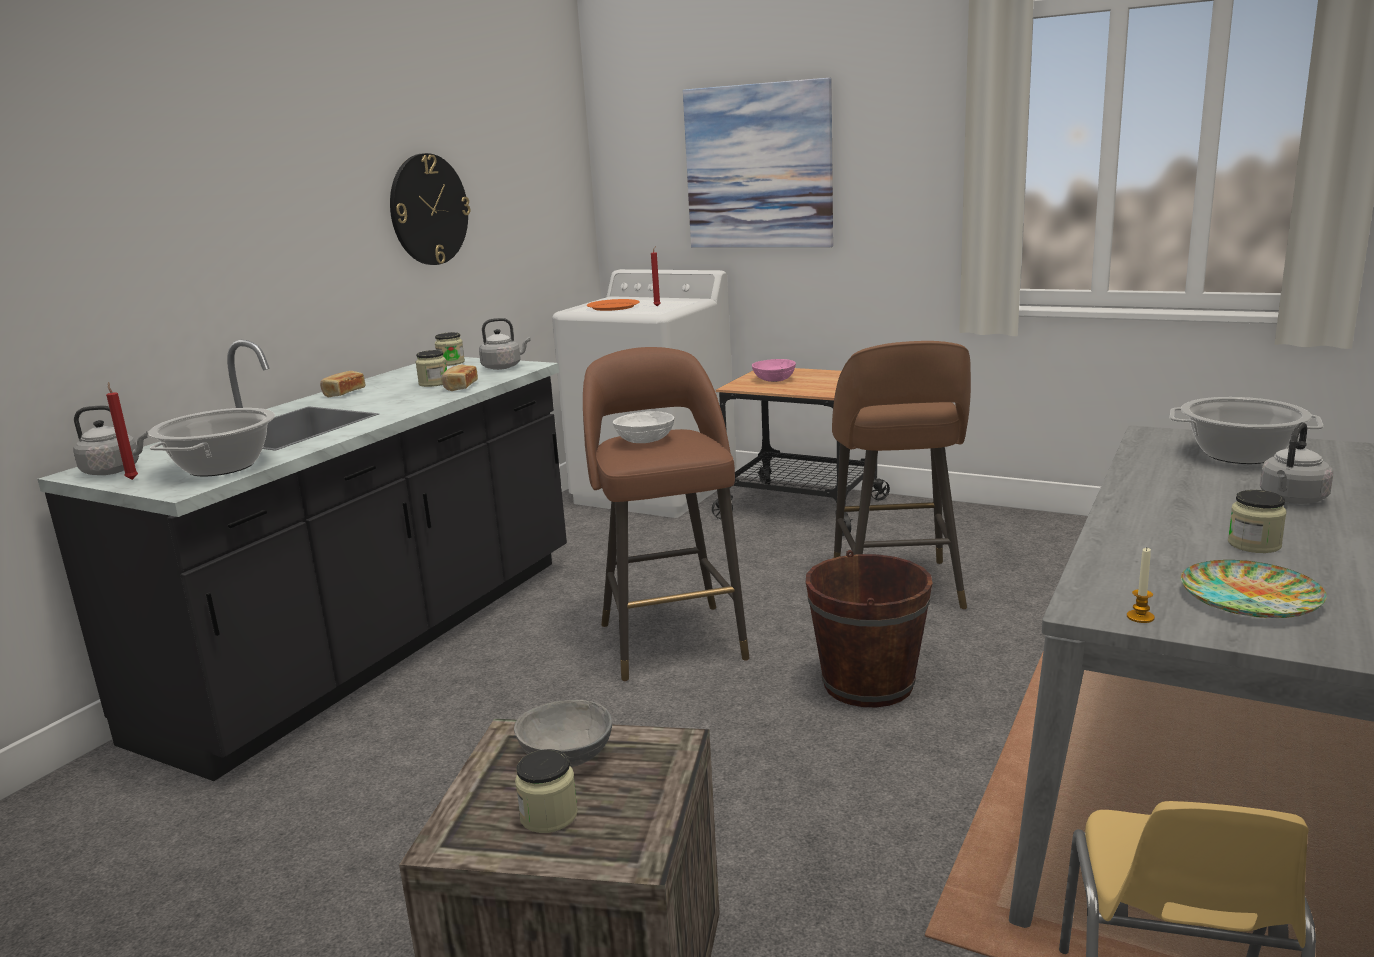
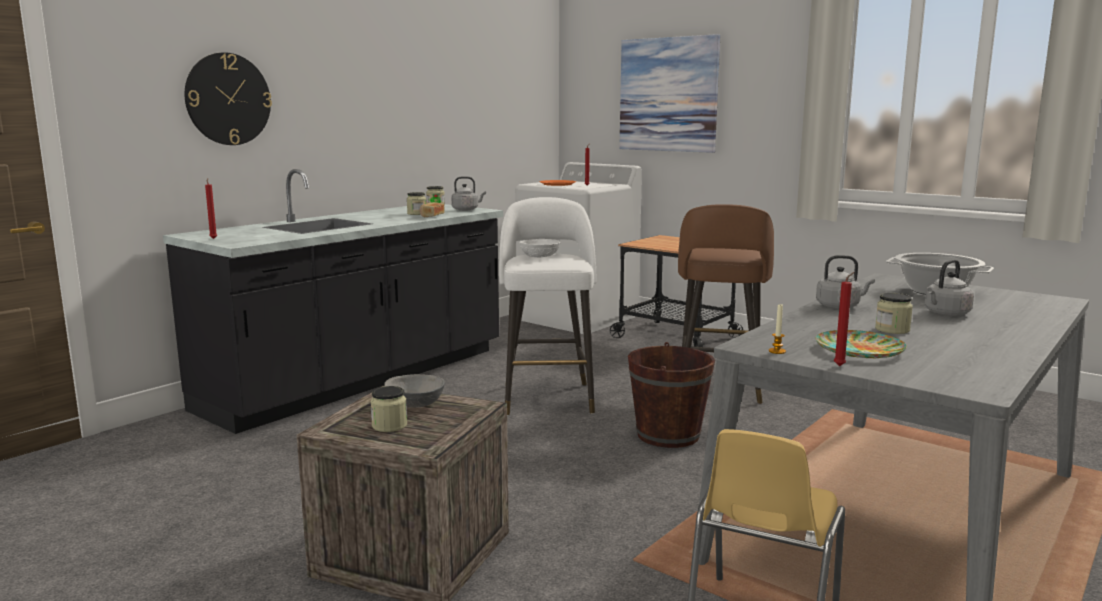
camera: 10 degrees right, 5 degrees down
grey kettle [73,406,148,475] -> grey kettle moved to [816,255,875,309]
cooking pot [148,408,275,477] -> none
bread [320,371,365,397] -> none
wall clock [390,153,470,265] -> wall clock moved to [185,52,272,145]
brown stool [583,347,750,681] -> white stool [499,197,596,416]
pink bowl [752,359,796,382] -> none
none -> red candle [834,272,854,366]

